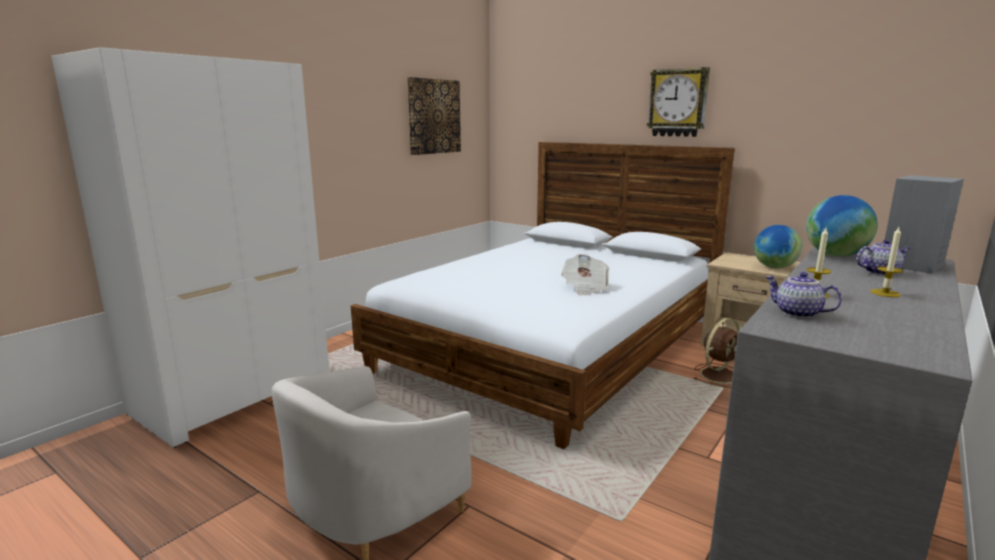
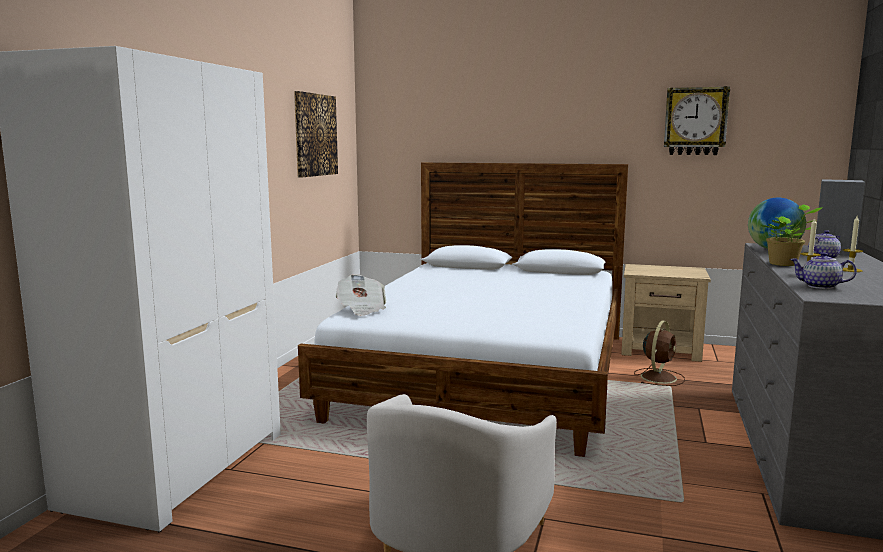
camera: 20 degrees left, 5 degrees down
newspaper [561,254,609,296] -> newspaper moved to [335,274,386,316]
wall clock [647,67,710,137] -> wall clock moved to [664,86,730,155]
globe [754,225,802,268] -> none
none -> potted plant [761,204,823,266]

